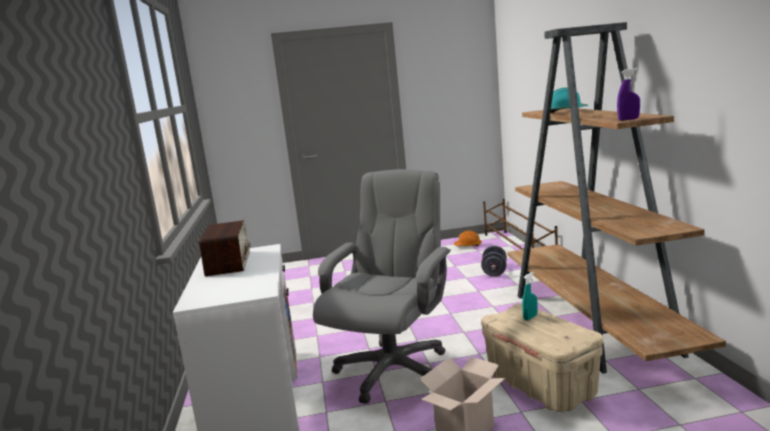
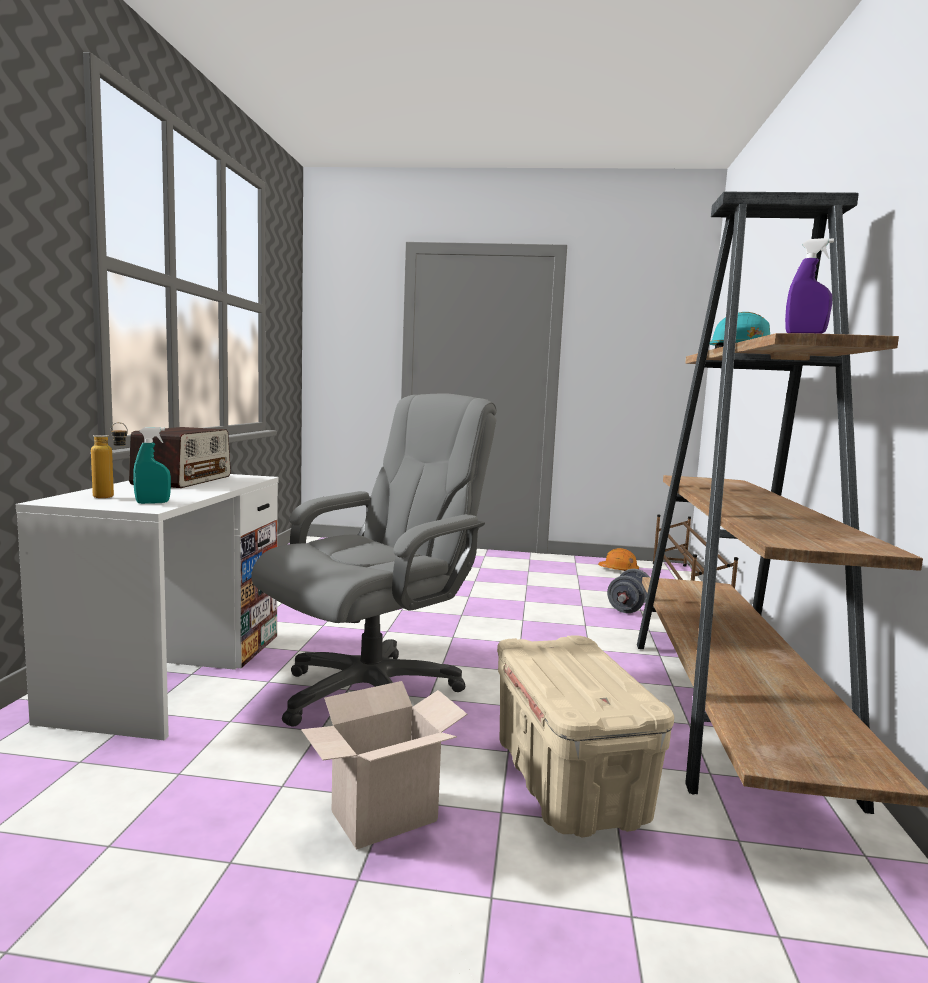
camera: 15 degrees right, 5 degrees down
turquoise spray bottle [522,272,538,320] -> turquoise spray bottle moved to [133,427,171,504]
none -> bottle [91,422,128,498]

